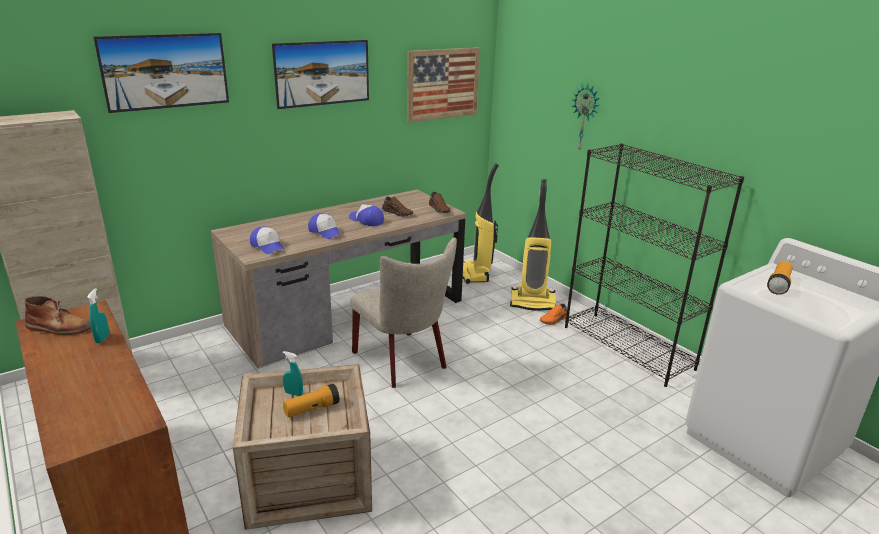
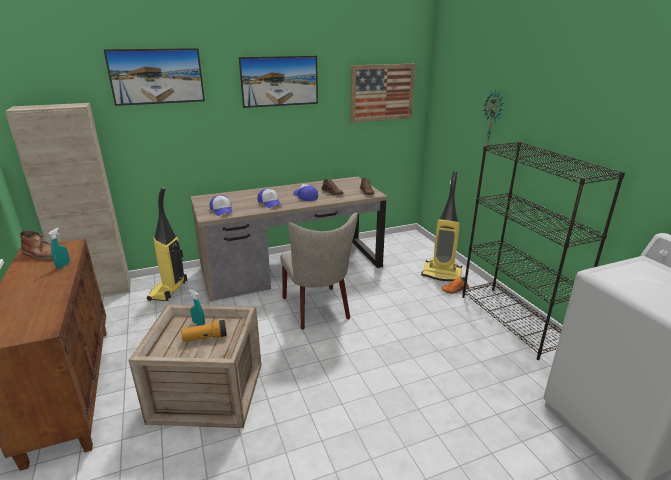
camera: 15 degrees right, 0 degrees up
vacuum cleaner [463,163,499,284] -> vacuum cleaner moved to [147,187,187,301]
flashlight [767,261,793,295] -> none

